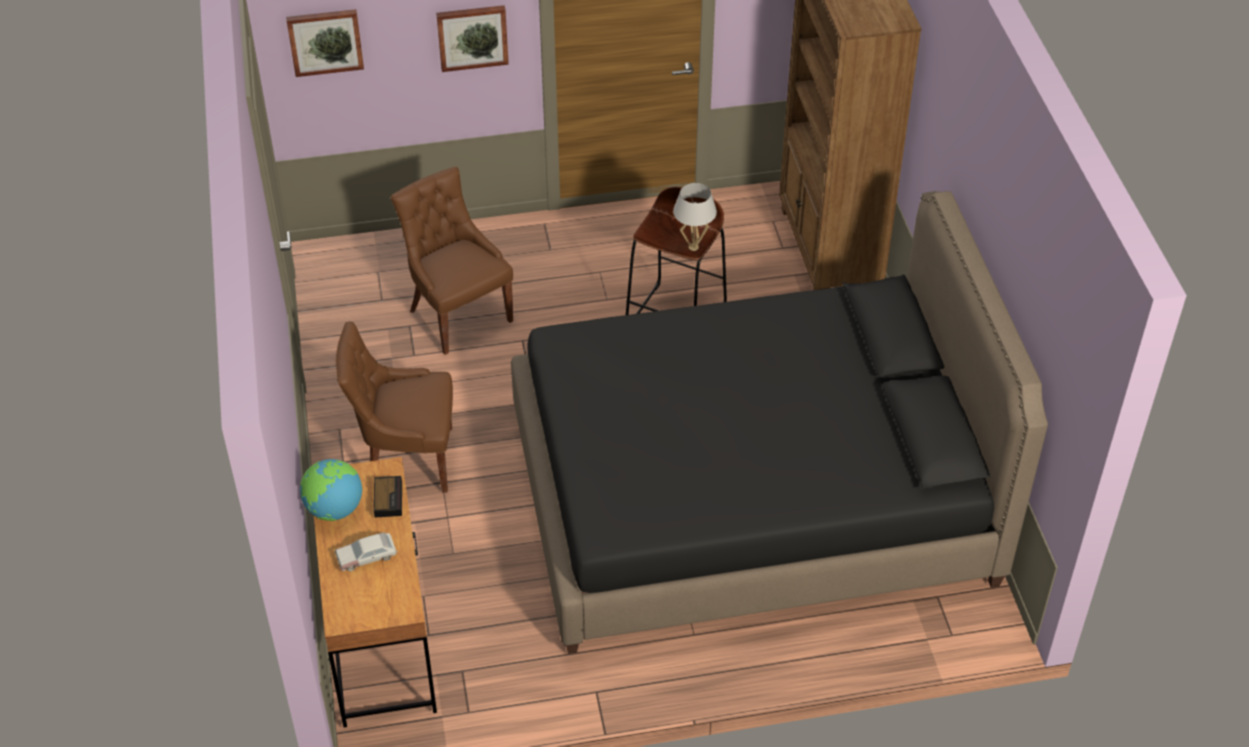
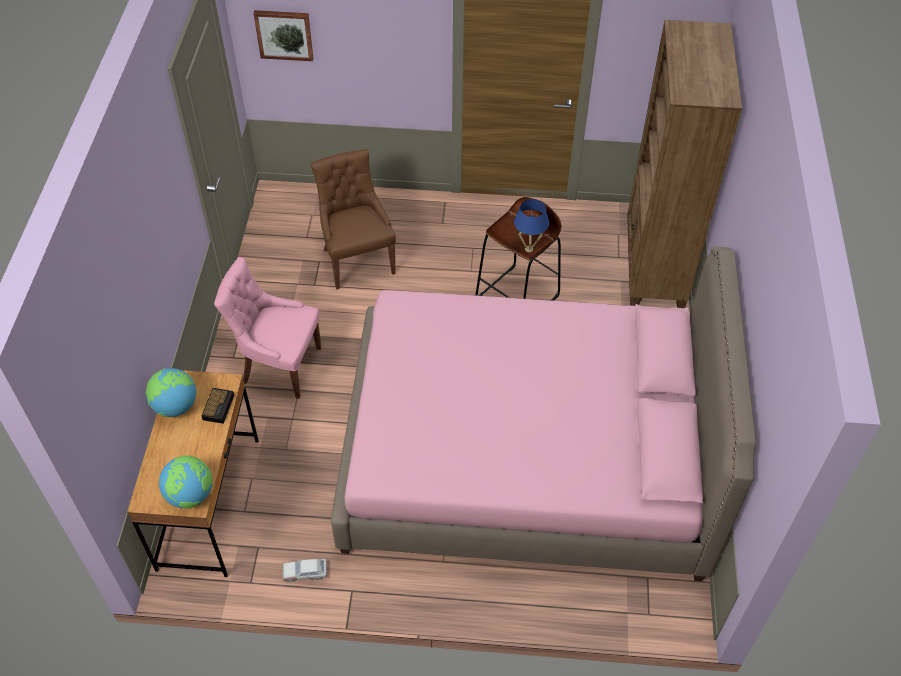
camera: 15 degrees right, 5 degrees up
toy car [335,532,397,571] -> toy car moved to [283,559,328,583]
brown chair [336,322,453,492] -> pink chair [214,257,321,399]
picture [436,5,509,72] -> none
black bed [511,191,1048,654] -> pink bed [331,246,756,581]
white table lamp [673,183,717,251] -> blue table lamp [514,199,549,252]
none -> globe [159,456,213,509]

